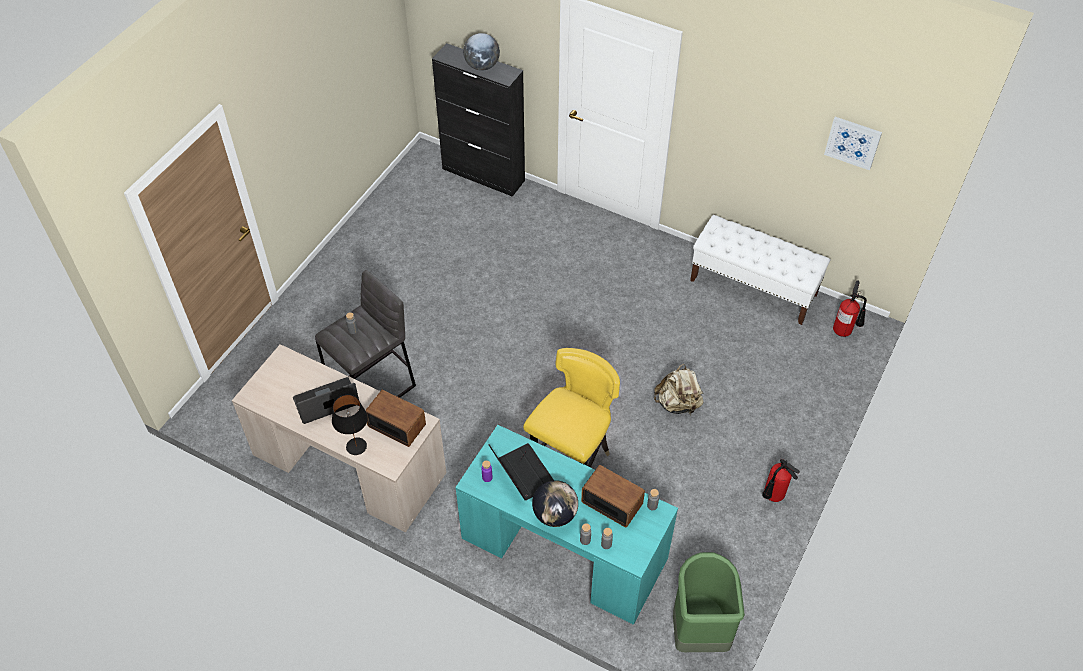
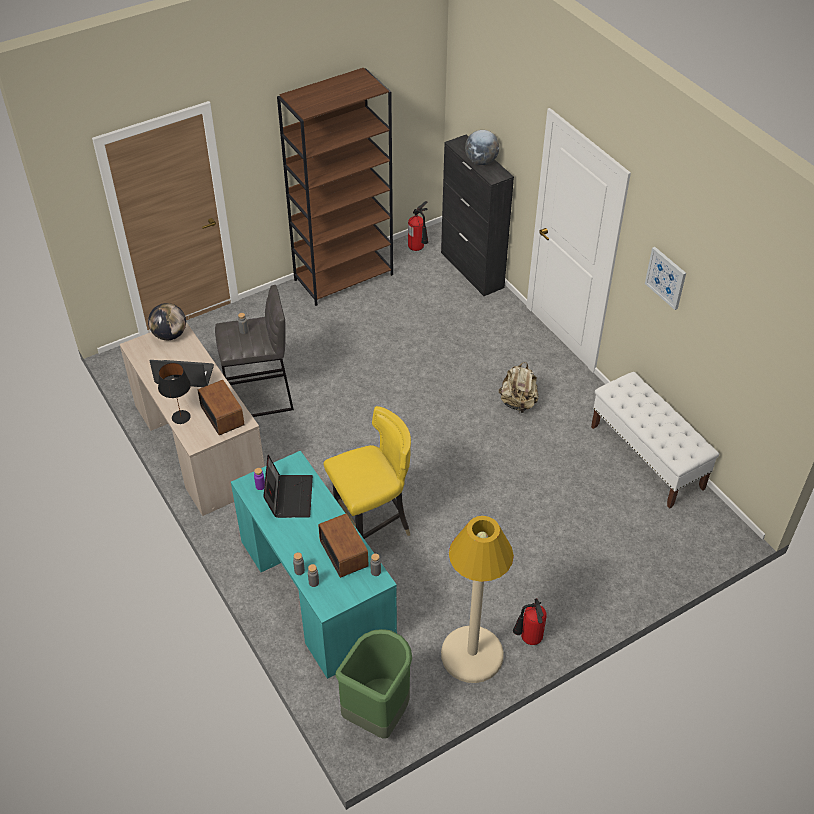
camera: 30 degrees right, 5 degrees down
globe [532,480,578,527] -> globe moved to [148,303,186,340]
beige backpack [654,364,703,416] -> beige backpack moved to [499,362,539,413]
picture [824,117,882,170] -> picture moved to [645,247,686,310]
fire extinguisher [833,281,867,337] -> fire extinguisher moved to [408,201,428,251]
none -> brown bookcase [277,68,393,306]
none -> beige floor lamp [441,516,514,683]

